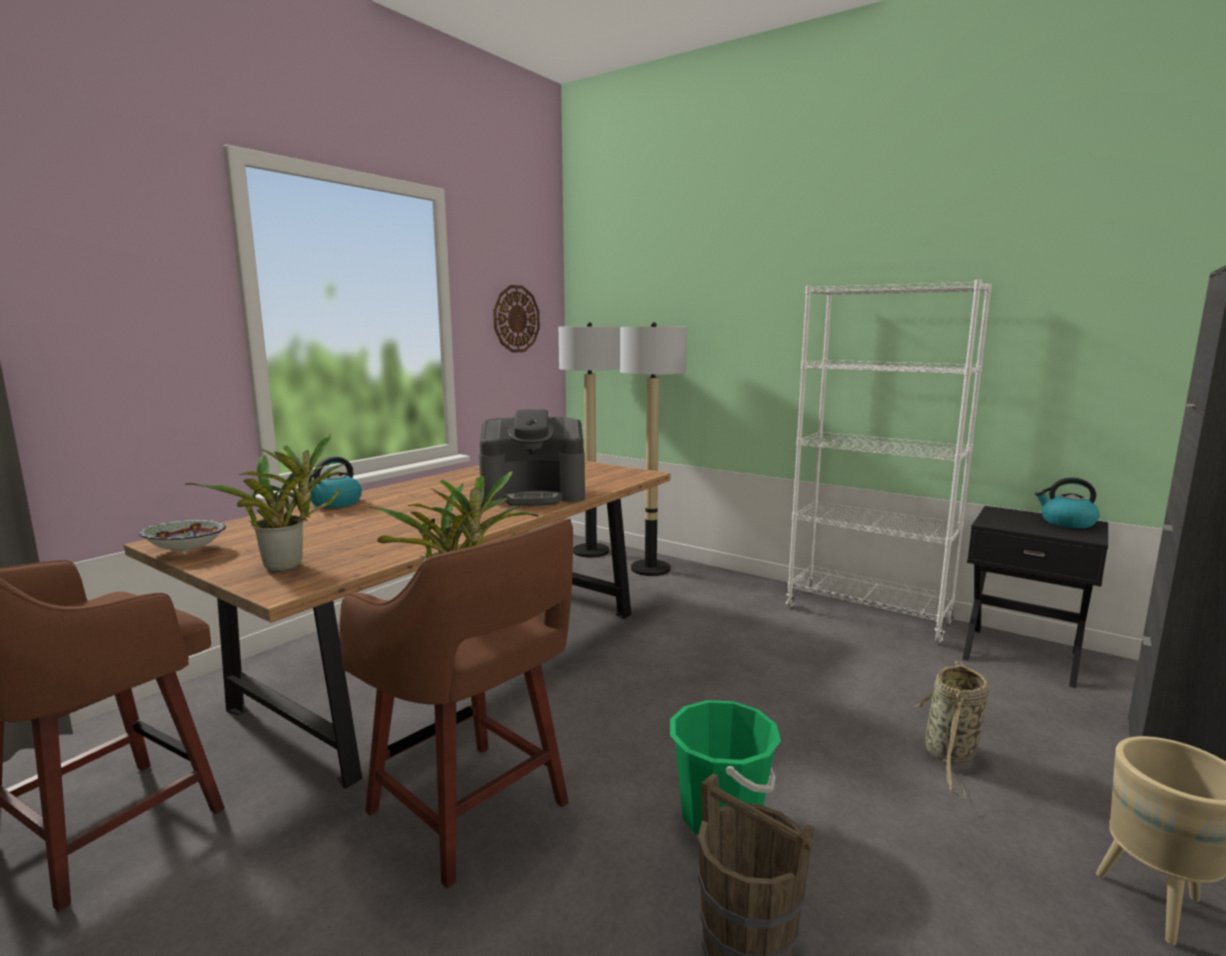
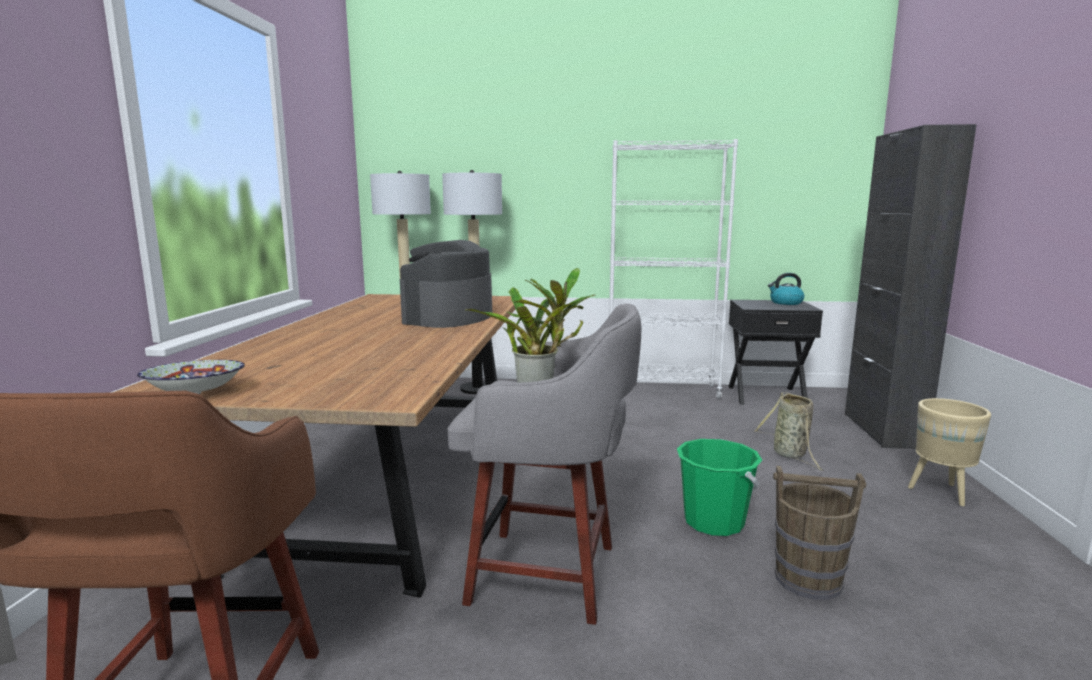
camera: 30 degrees left, 0 degrees up
potted plant [184,434,349,572] -> none
kettle [309,457,362,508] -> none
brown stool [339,518,573,888] -> grey stool [448,304,641,625]
coffee machine [479,409,585,506] -> coffee machine turned 150 degrees clockwise [400,240,492,328]
wall clock [493,285,540,353] -> none

